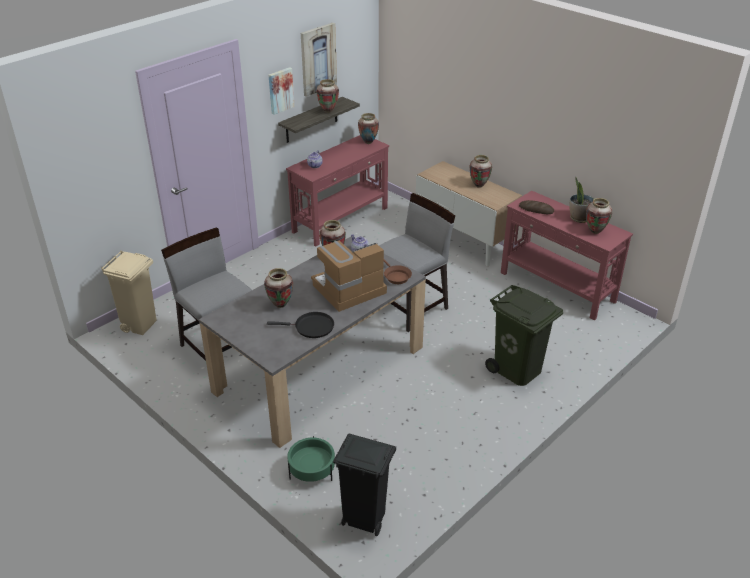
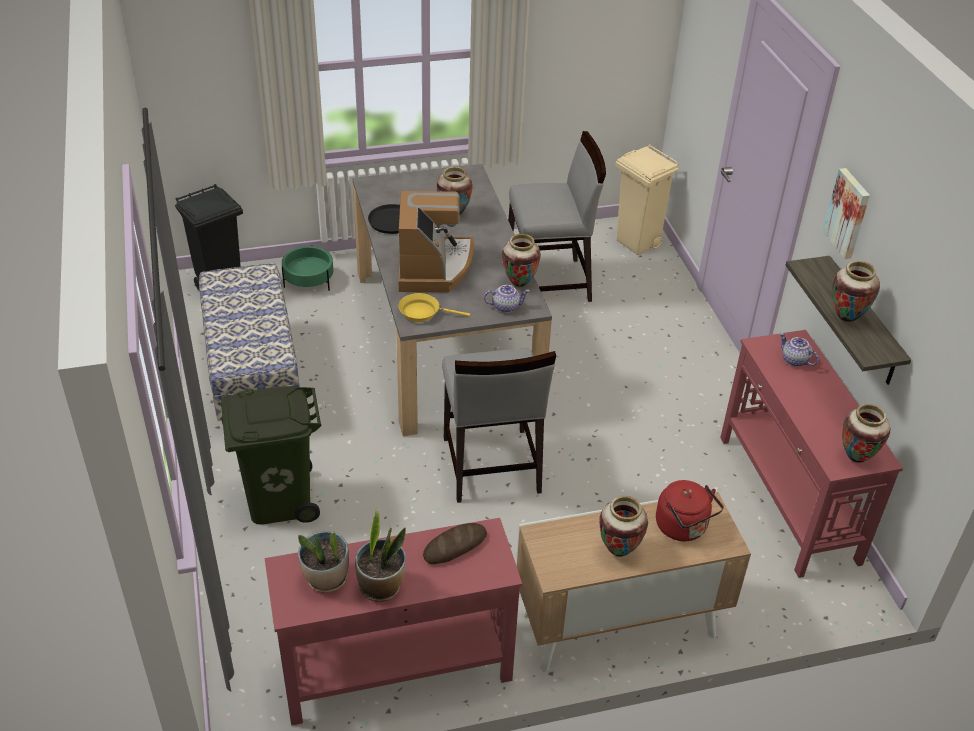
camera: 120 degrees right, 5 degrees up
picture [301,23,337,97] -> none
brown frying pan [384,259,412,284] -> yellow frying pan [399,293,470,322]
vase [586,198,612,234] -> potted plant [298,531,349,593]
none -> bench [199,263,300,424]
none -> red kettle [656,480,724,541]

